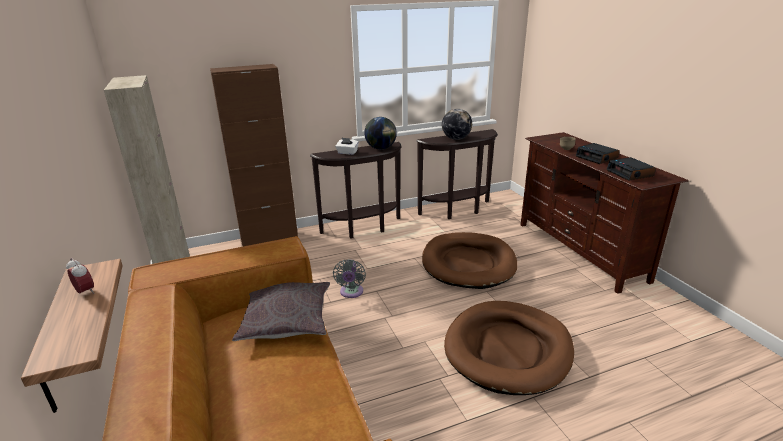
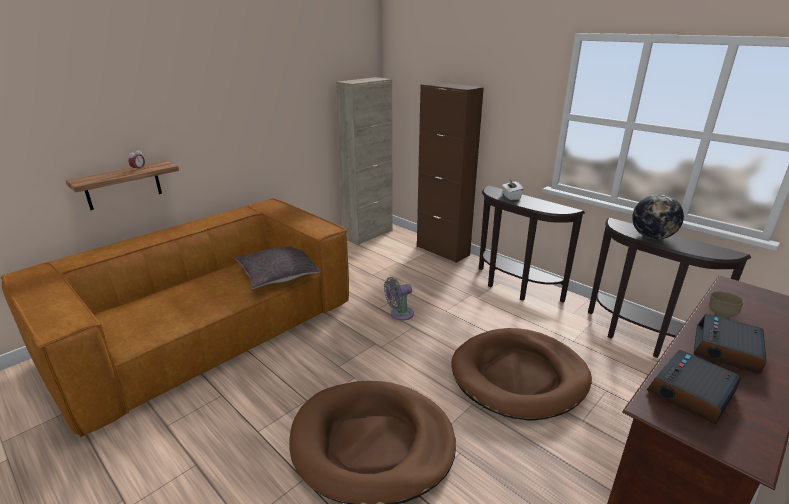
camera: 65 degrees right, 0 degrees up
globe [364,117,397,149] -> none

